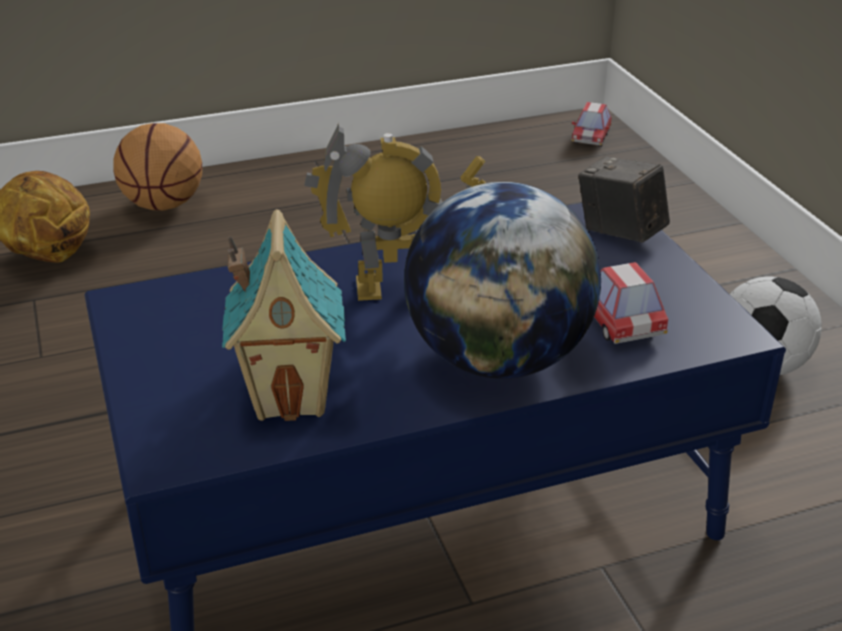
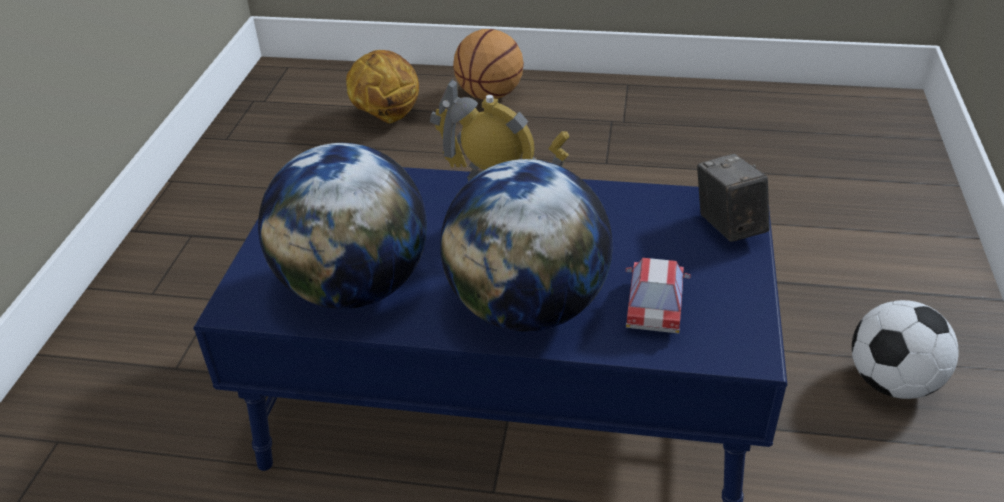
camera: 30 degrees right, 5 degrees up
toy house [222,209,346,421] -> globe [258,143,427,309]
toy car [572,102,612,147] -> none

